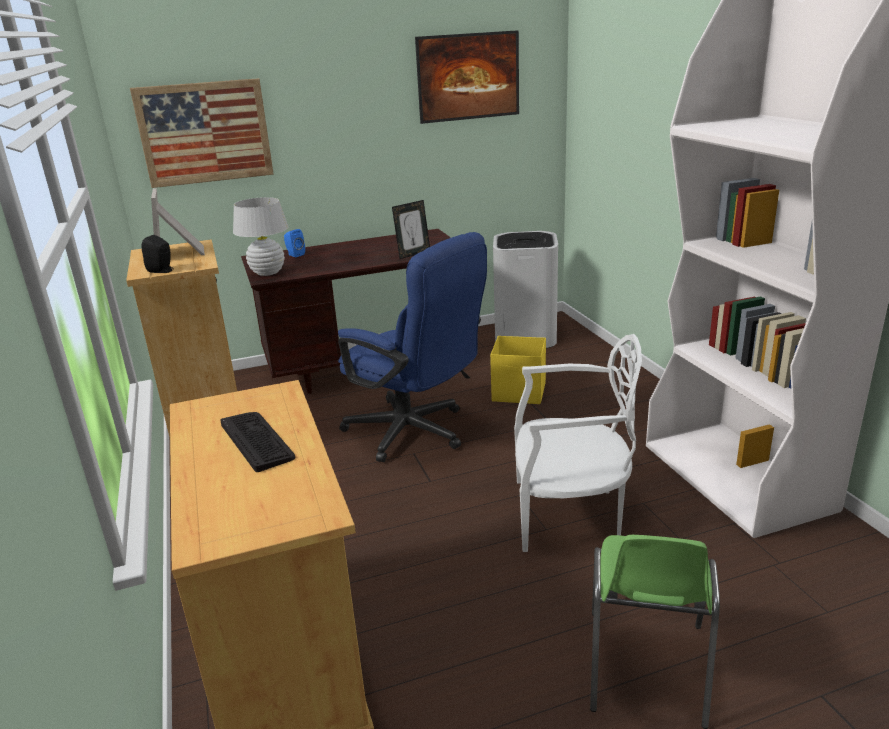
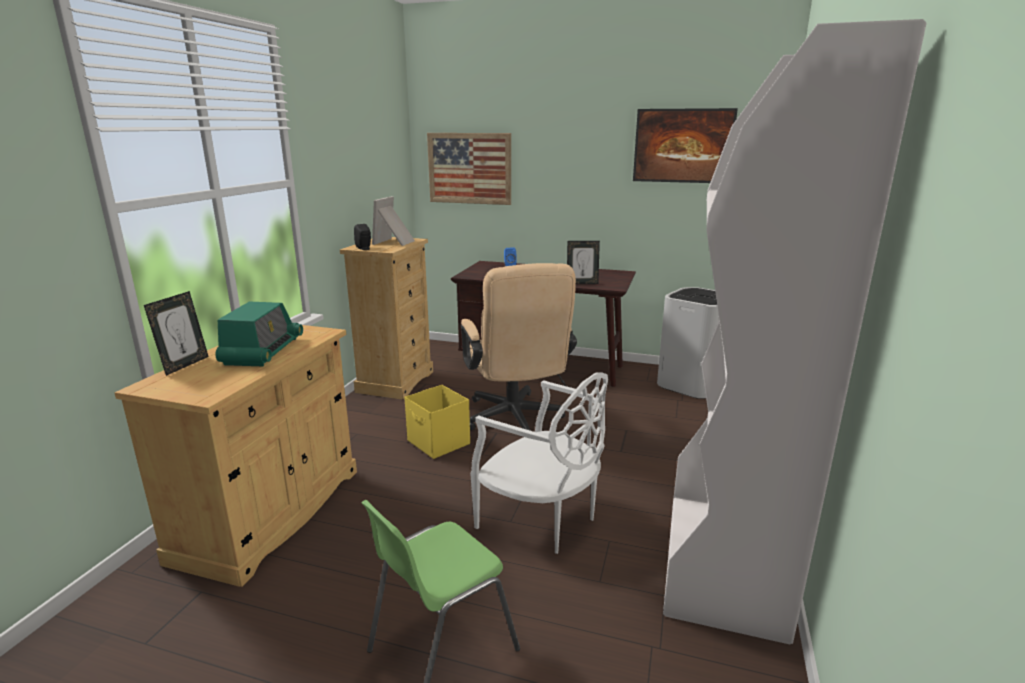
camera: 35 degrees right, 5 degrees down
keyboard [220,412,295,472] -> radio [215,301,303,366]
white table lamp [233,197,289,276] -> none
blue office chair [338,232,487,462] -> beige office chair [461,263,577,430]
yellow storage box [490,336,546,404] -> yellow storage box moved to [404,385,470,459]
none -> picture frame [144,291,209,376]

